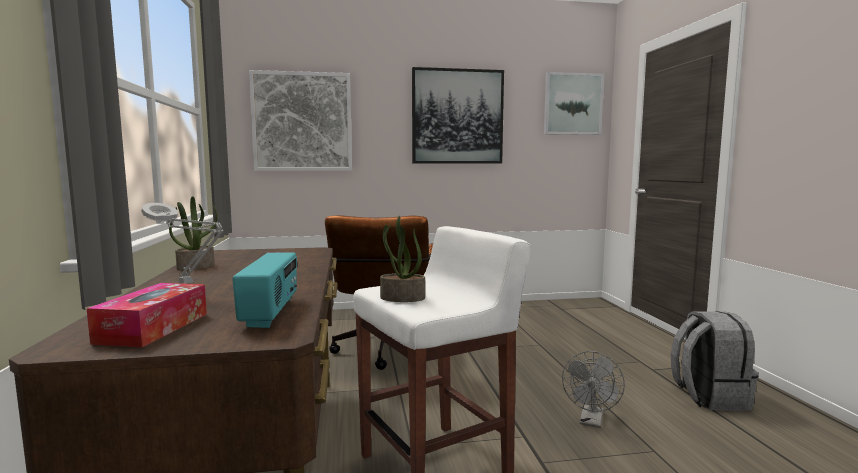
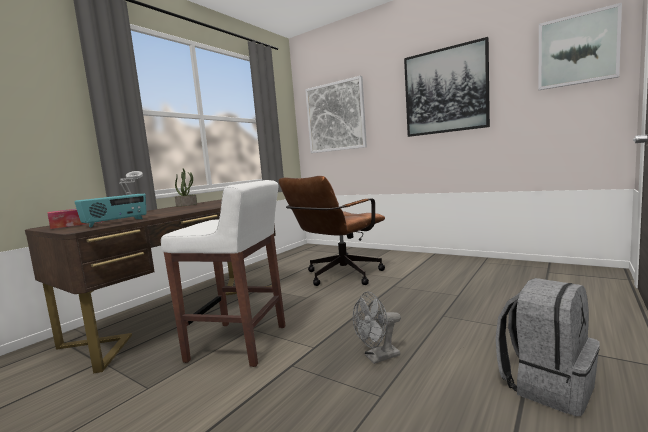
camera: 45 degrees right, 0 degrees up
potted plant [380,216,425,302] -> none

